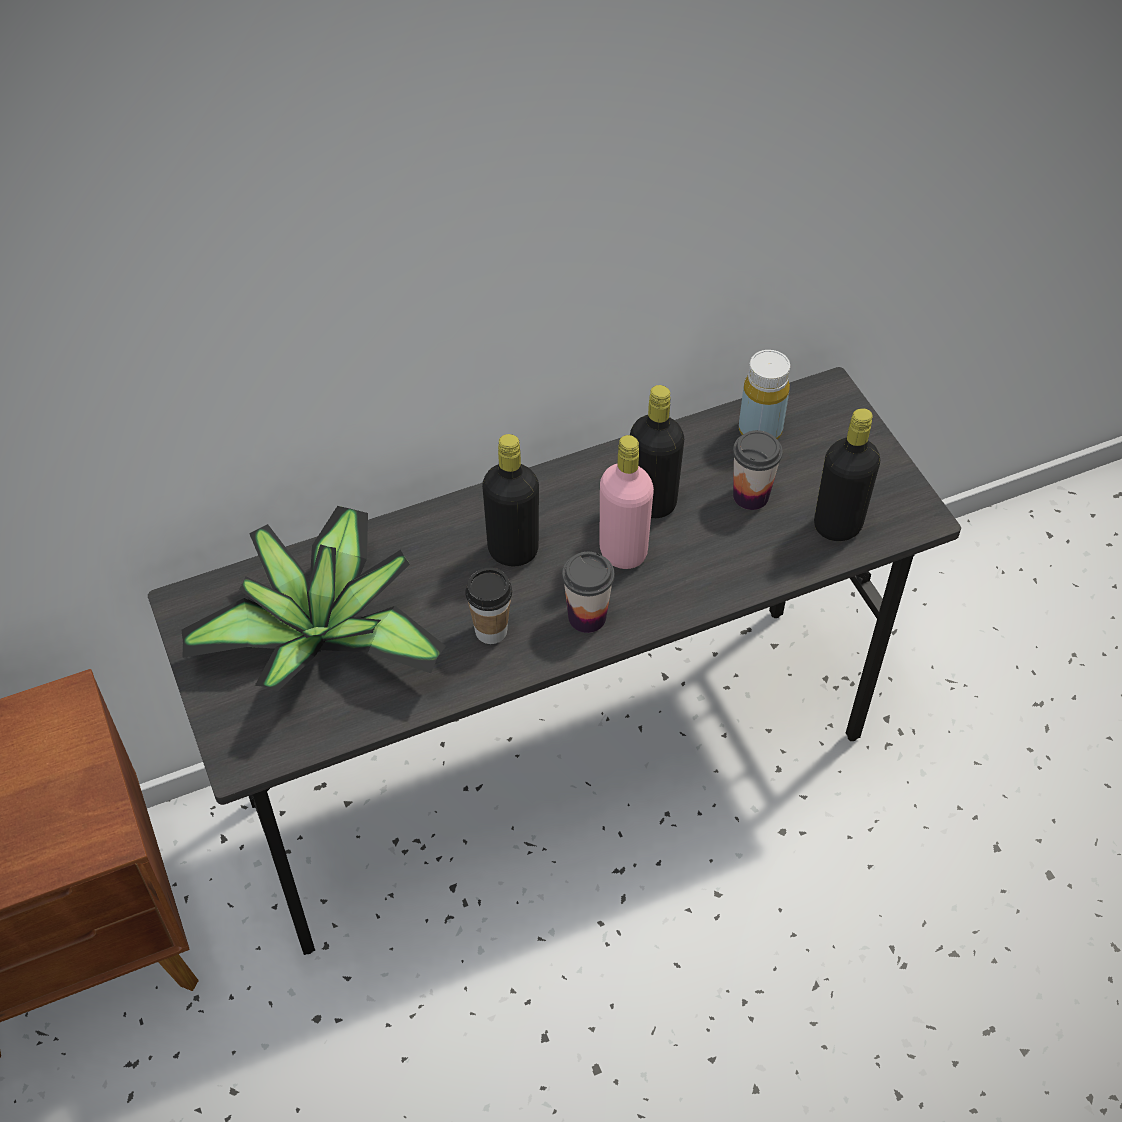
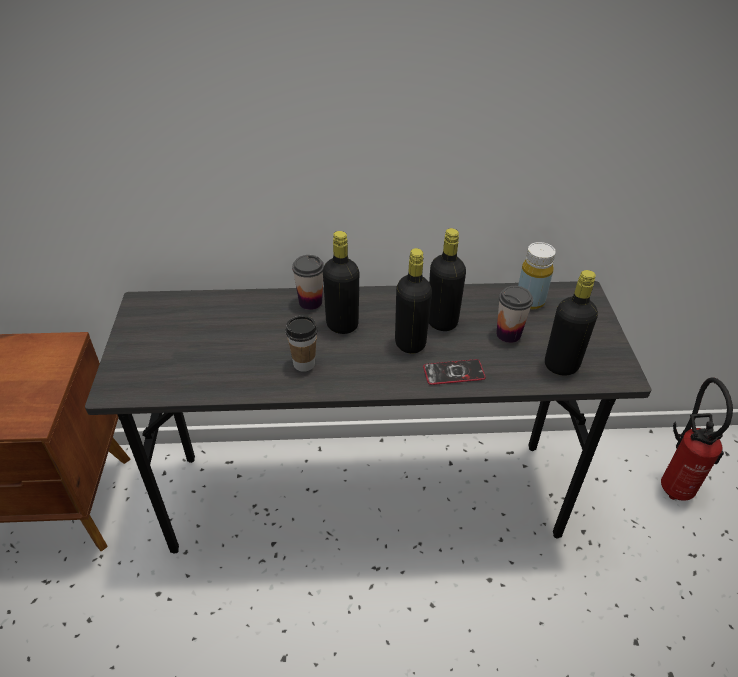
camera: 20 degrees right, 10 degrees down
potted plant [181,506,446,691] -> none
cup [562,552,615,633] -> cup moved to [292,255,324,310]
pink bottle [599,435,654,569] -> black bottle [395,248,432,354]
none -> phone [423,359,486,385]
none -> fire extinguisher [661,377,733,501]

